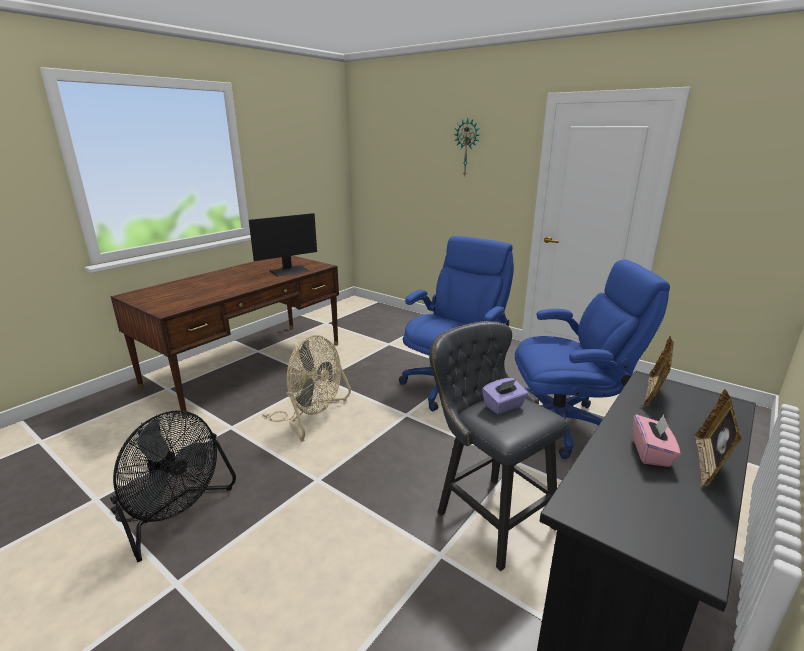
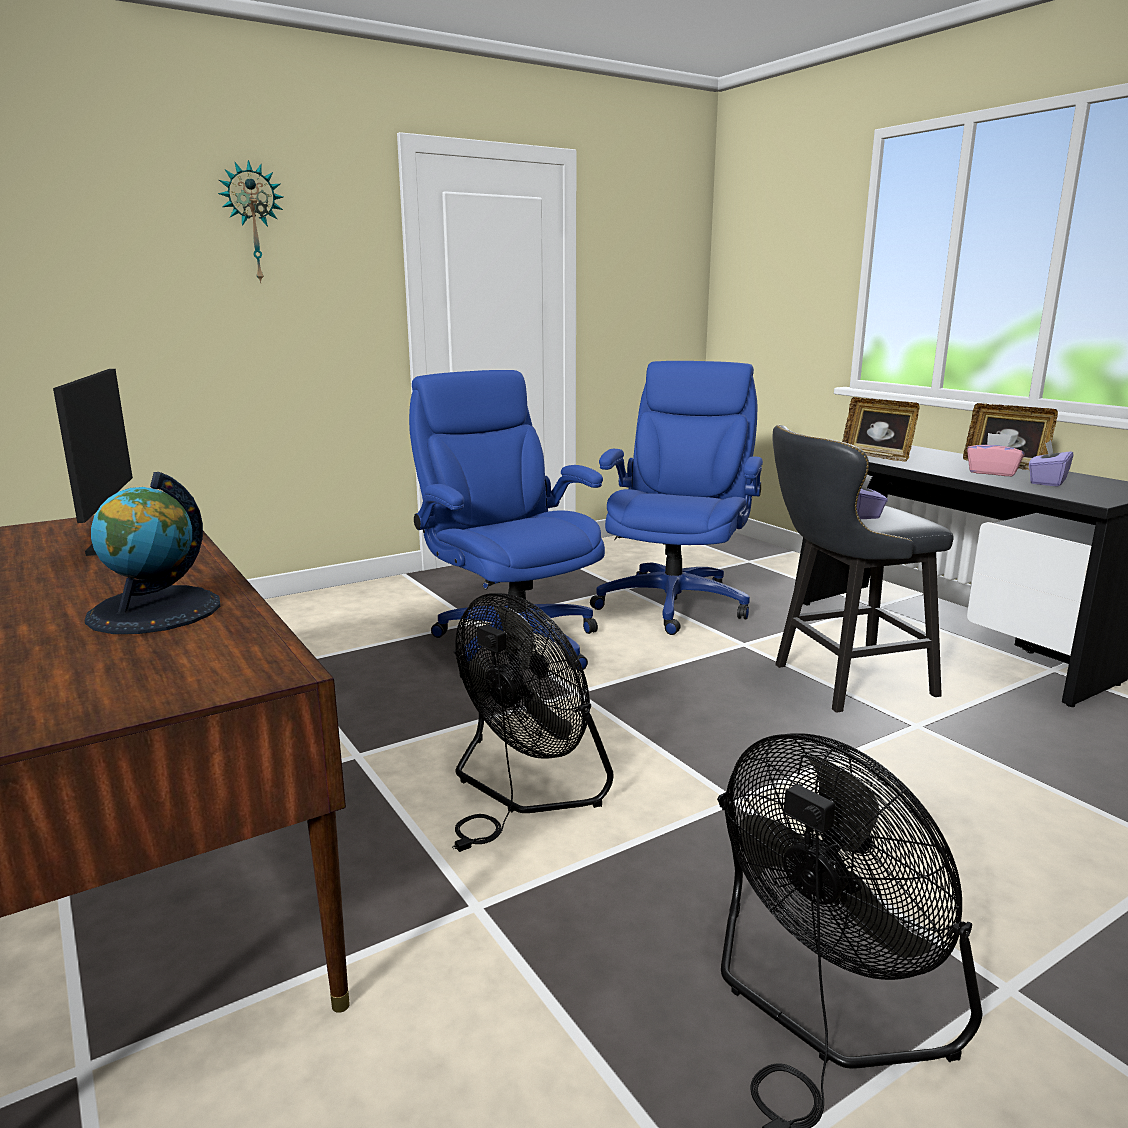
camera: 70 degrees left, 5 degrees down
beige fan [263,335,351,442] -> black fan [452,593,613,852]
none -> globe [84,472,220,634]
none -> purple tissue box [1029,440,1073,487]

